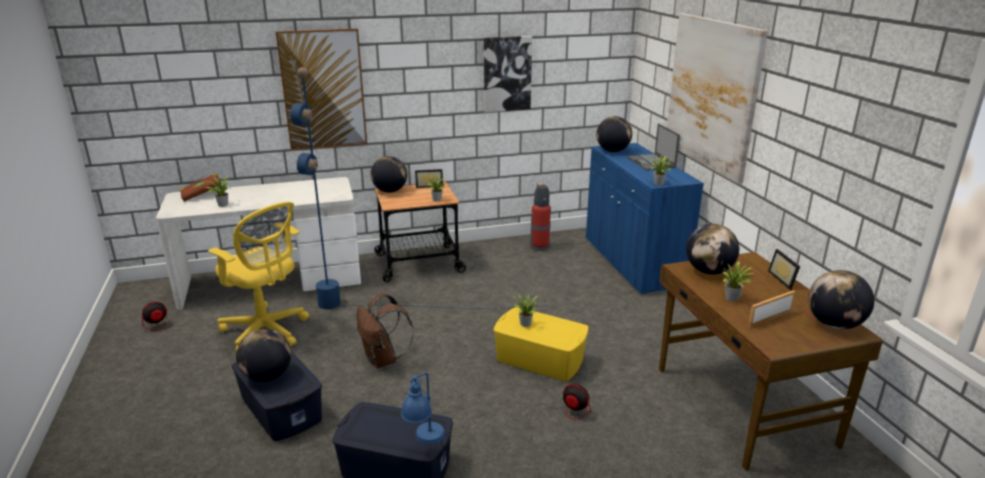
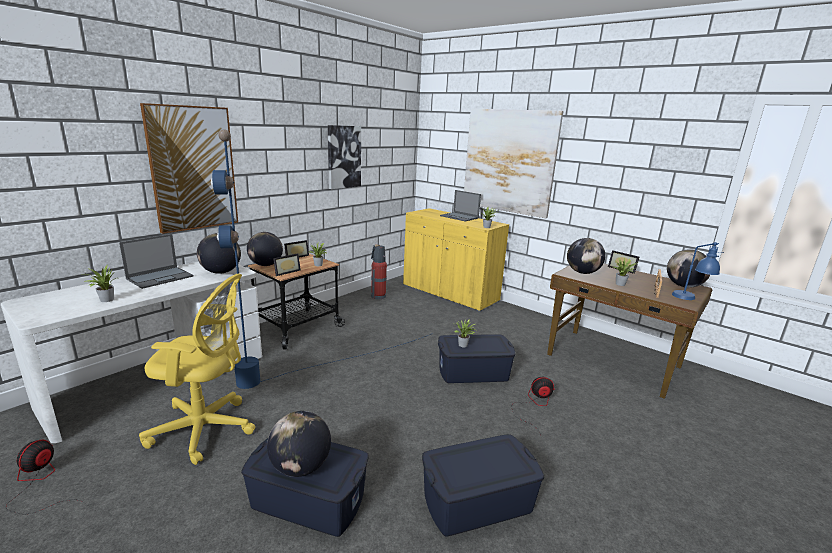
camera: 35 degrees left, 5 degrees down
brown book [180,173,219,202] -> none
brown backpack [357,293,414,368] -> none
blue table lamp [401,372,445,445] -> blue table lamp moved to [672,242,724,300]
yellow storage box [494,307,589,381] -> blue storage box [438,334,516,383]
blue cabinet [586,143,704,295] -> yellow cabinet [403,208,509,312]
globe [596,116,632,152] -> globe moved to [197,233,241,274]
none -> laptop [119,234,193,289]
none -> picture frame [273,253,301,276]

